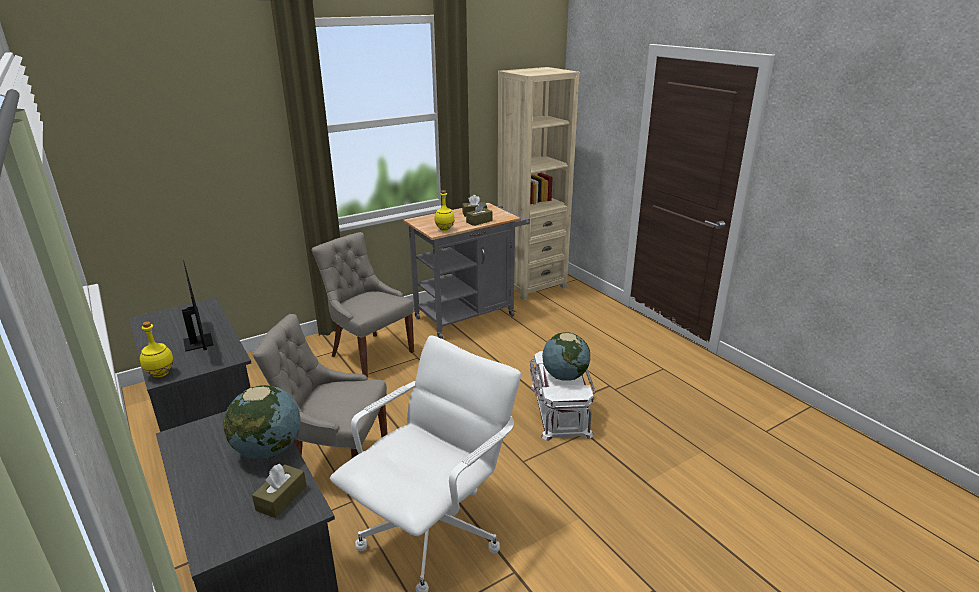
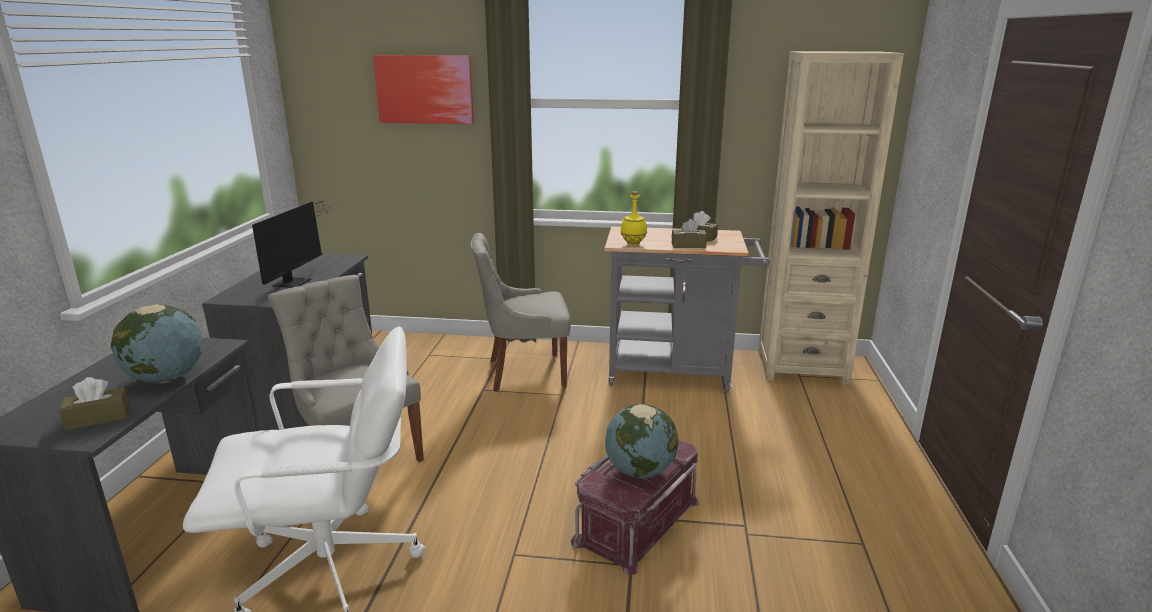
camera: 40 degrees right, 5 degrees down
yellow bottle [140,322,174,377] -> none
grey chair [312,232,414,377] -> grey chair turned 90 degrees counterclockwise [471,233,571,392]
white storage box [530,351,595,441] -> red storage box [571,439,699,575]
none -> picture [373,55,474,124]

